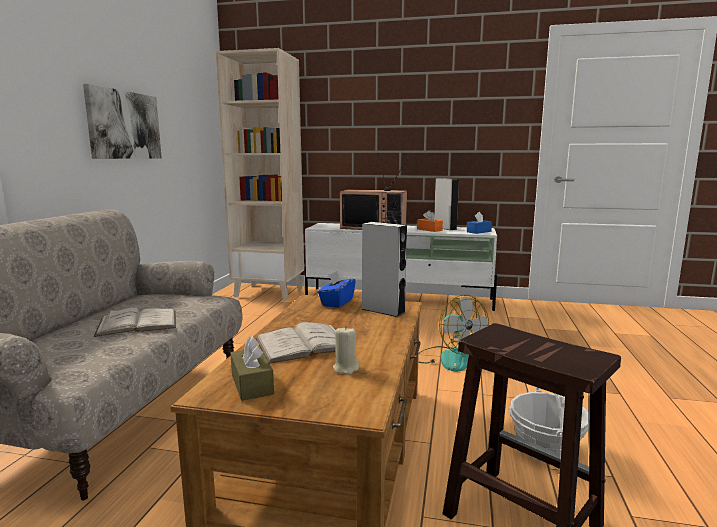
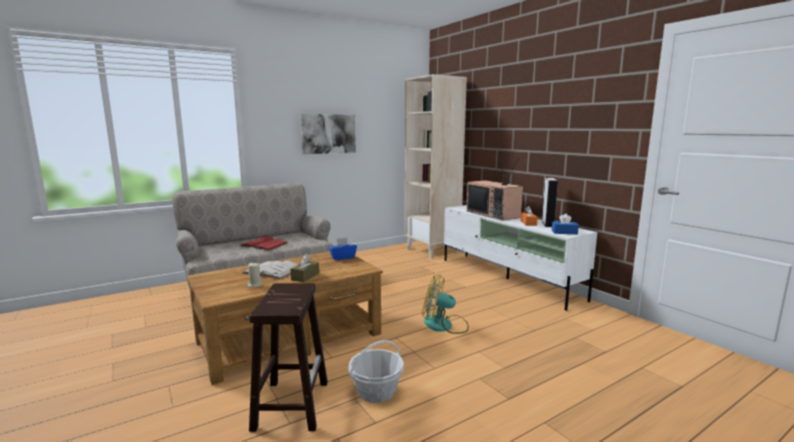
camera: 45 degrees right, 0 degrees up
white book [94,307,176,337] -> red book [240,236,288,251]
brown tissue box [230,336,274,401] -> brown tissue box moved to [290,254,319,282]
grey speaker [361,222,407,317] -> none
fan [418,295,489,372] -> fan turned 90 degrees clockwise [422,275,469,334]

